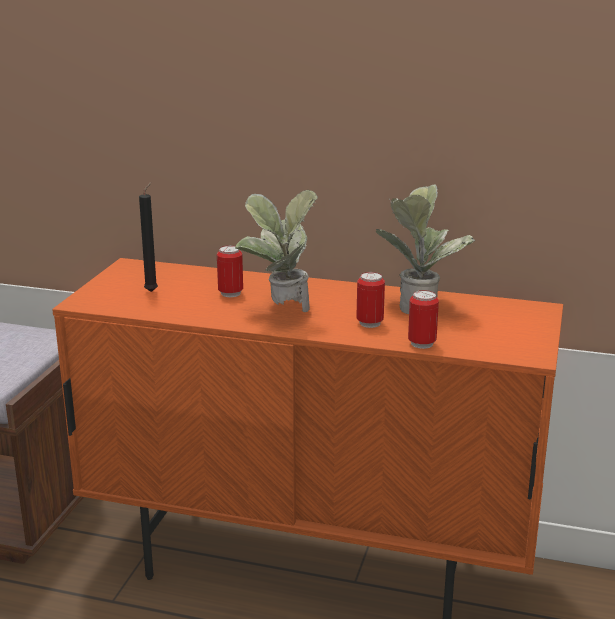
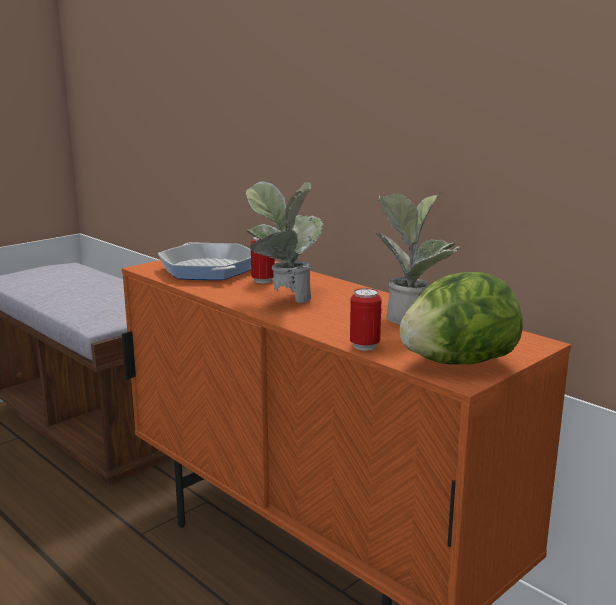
camera: 30 degrees right, 5 degrees down
black candle [139,182,158,292] -> frying pan [158,242,251,280]
can [356,272,385,328] -> none
none -> lettuce [399,272,523,364]

